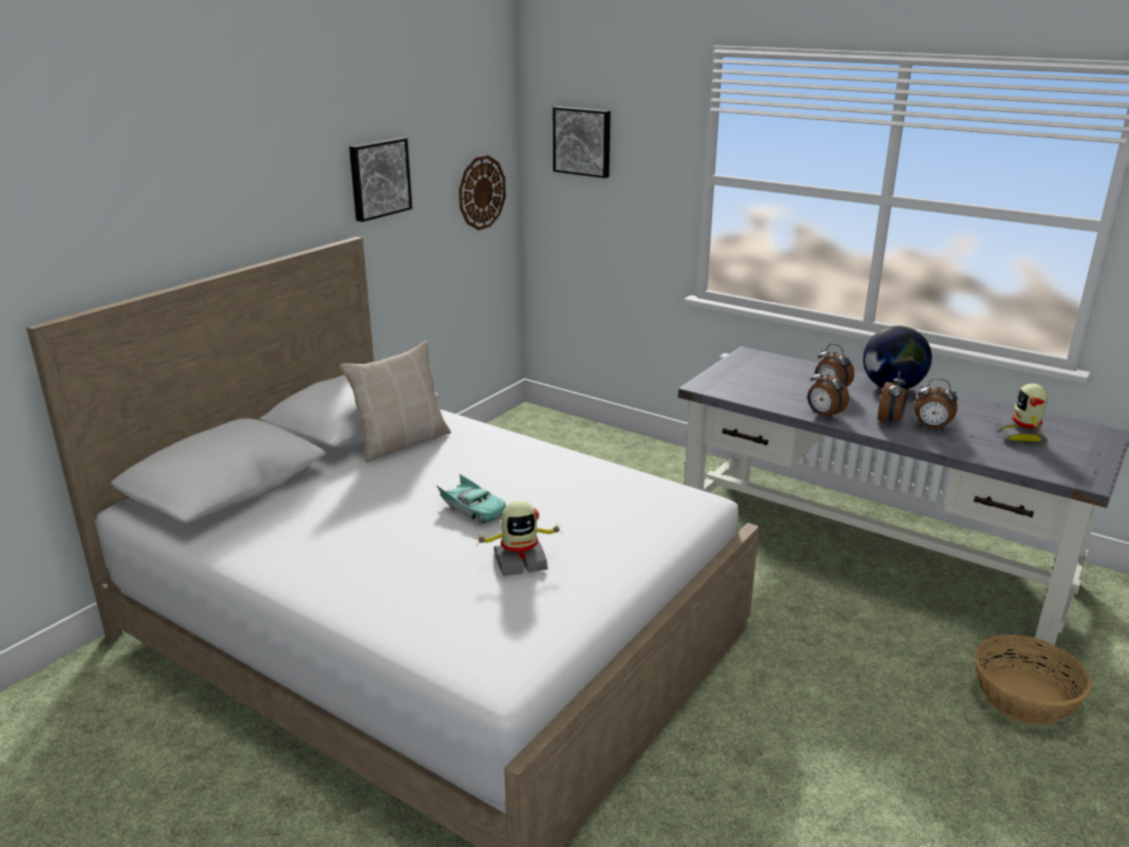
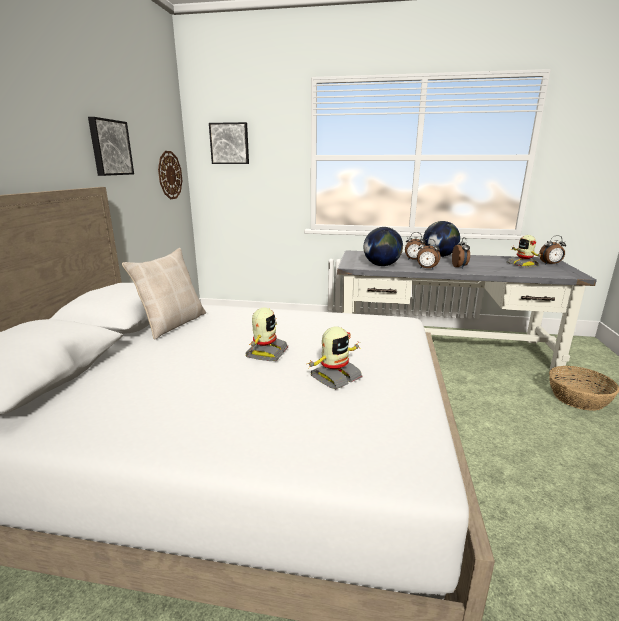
camera: 25 degrees left, 5 degrees down
turquoise toy car [436,474,506,524] -> toy robot [245,308,288,361]
alarm clock [914,378,958,431] -> alarm clock moved to [539,235,566,265]
none -> globe [364,227,403,266]

